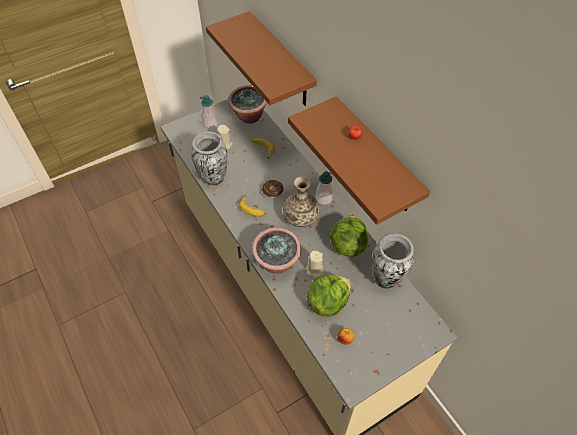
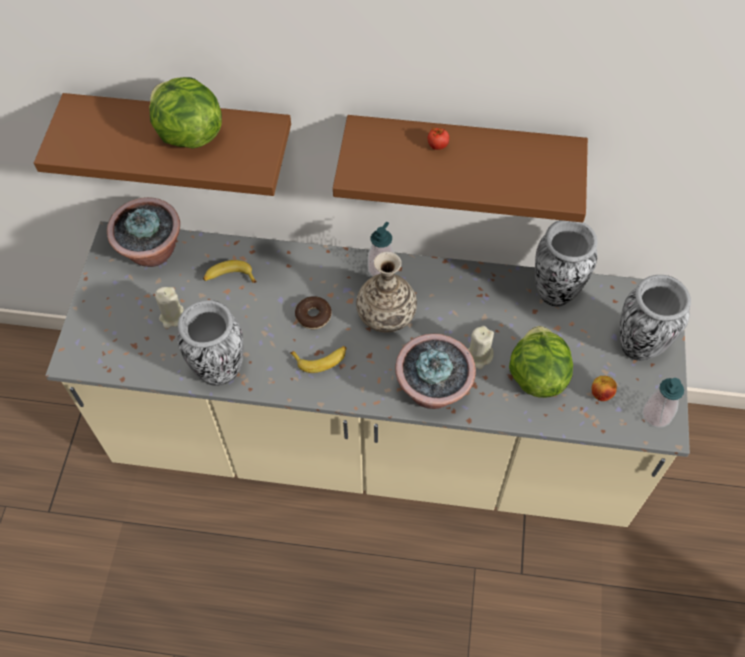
camera: 50 degrees left, 5 degrees up
soap dispenser [200,95,218,128] -> soap dispenser moved to [642,378,684,428]
lettuce [330,215,368,257] -> lettuce moved to [149,77,222,149]
none -> vase [619,275,691,361]

